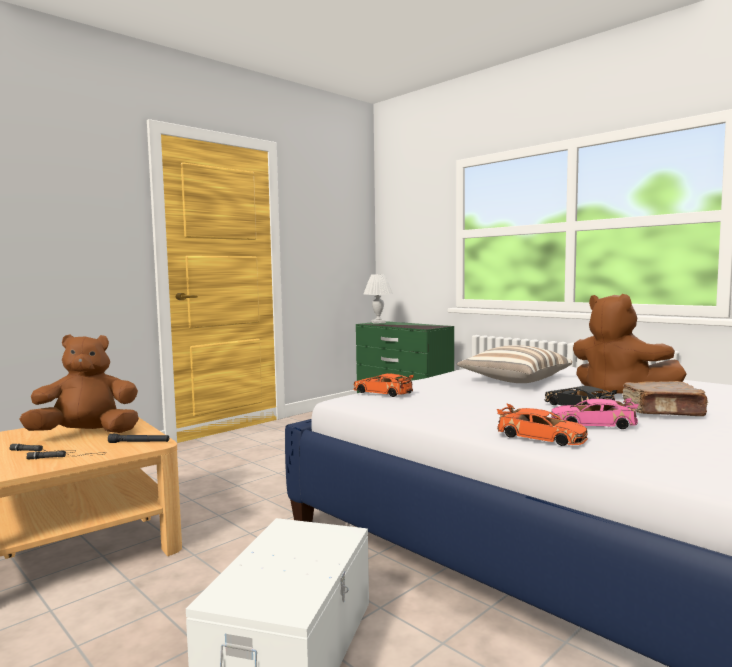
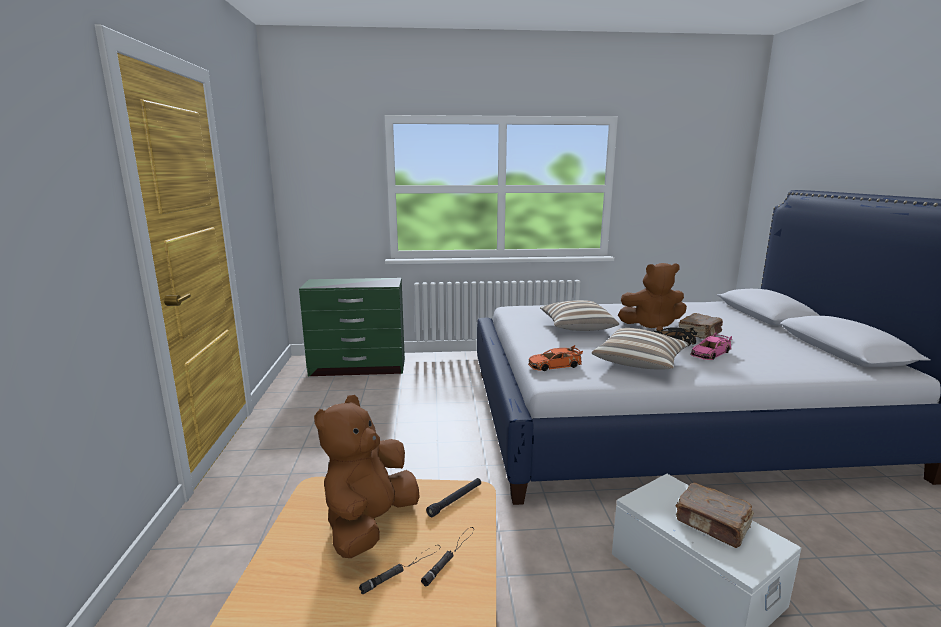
camera: 50 degrees left, 10 degrees up
white table lamp [364,274,393,324] -> none
orange toy car [497,404,588,446] -> none
none -> pillow [592,328,689,369]
none -> brown book [675,483,754,548]

